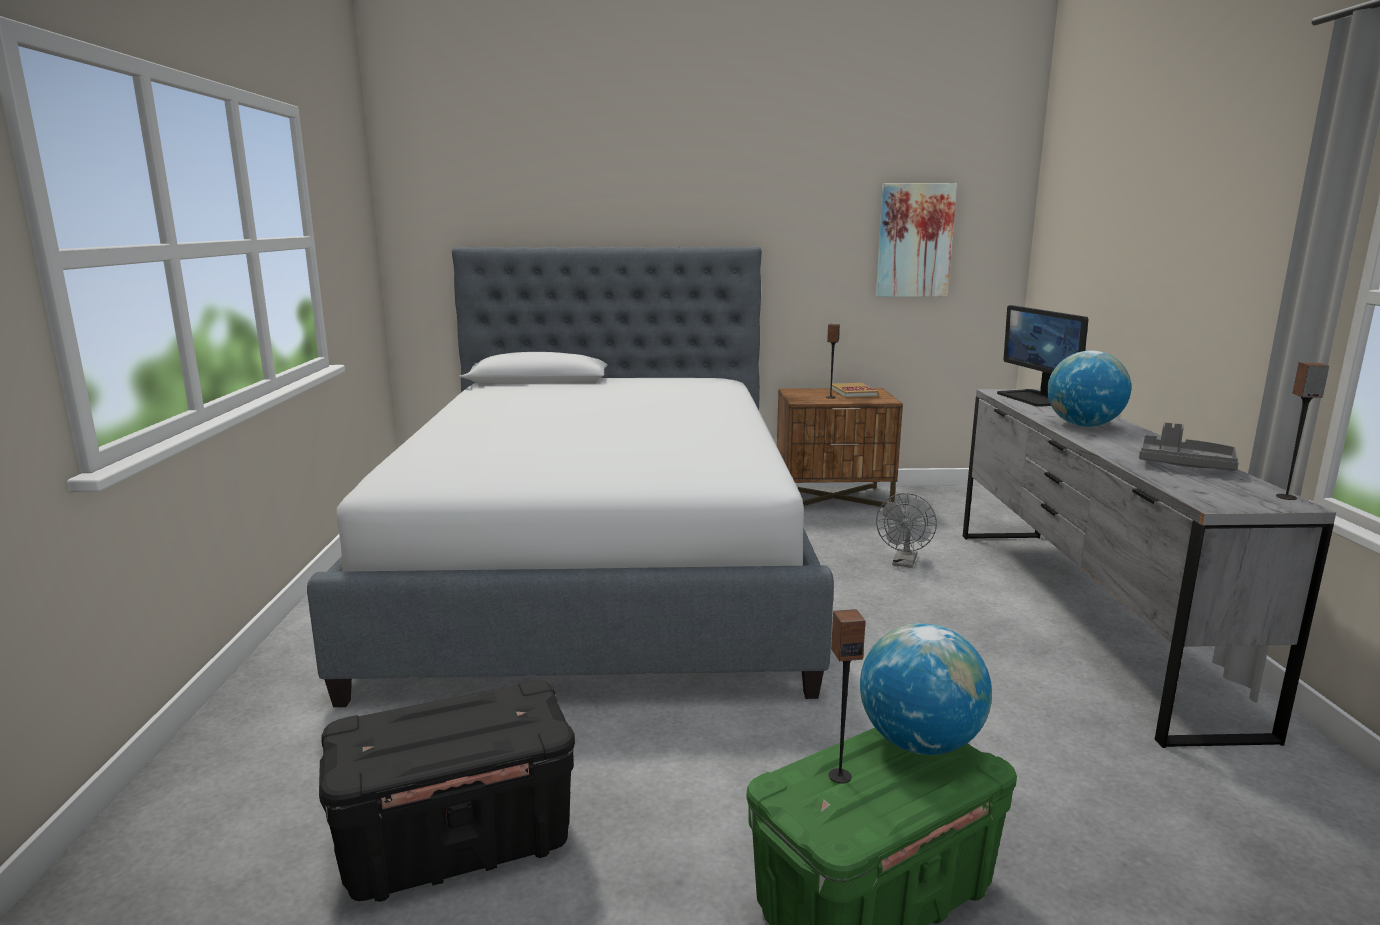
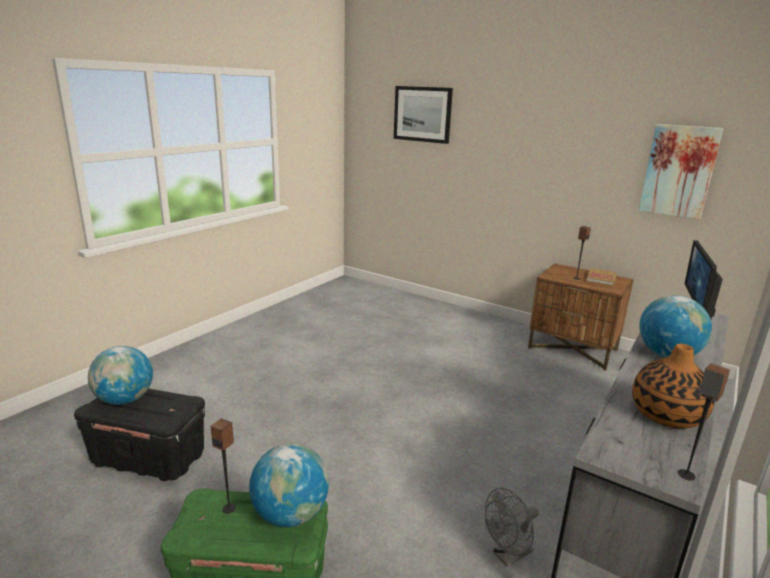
camera: 35 degrees right, 5 degrees up
bed [307,247,834,707] -> none
grey fan [876,493,937,568] -> grey fan moved to [485,488,539,567]
grey tray [1139,422,1239,471] -> vase [632,344,715,428]
none -> globe [88,346,153,405]
none -> picture [394,86,453,144]

